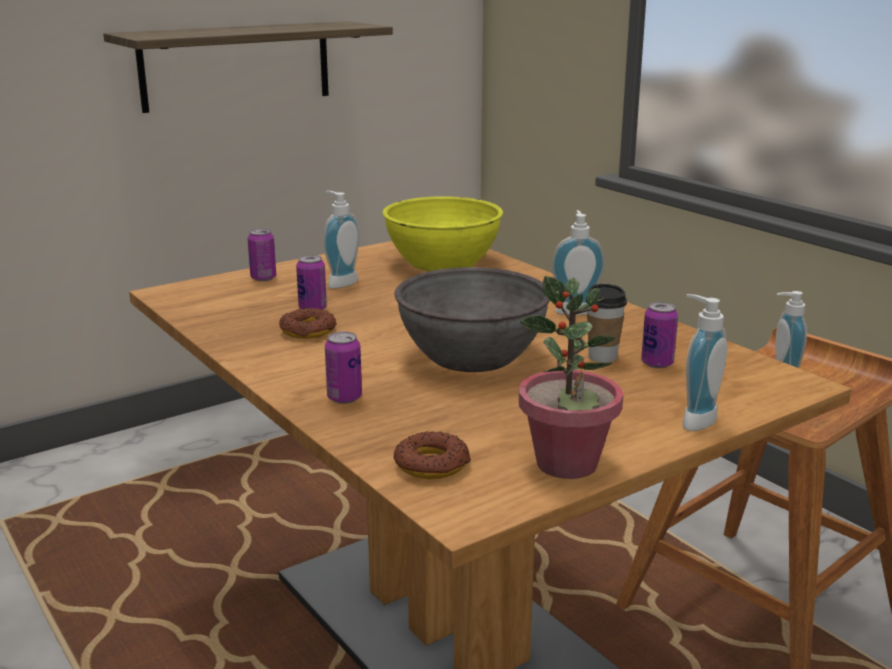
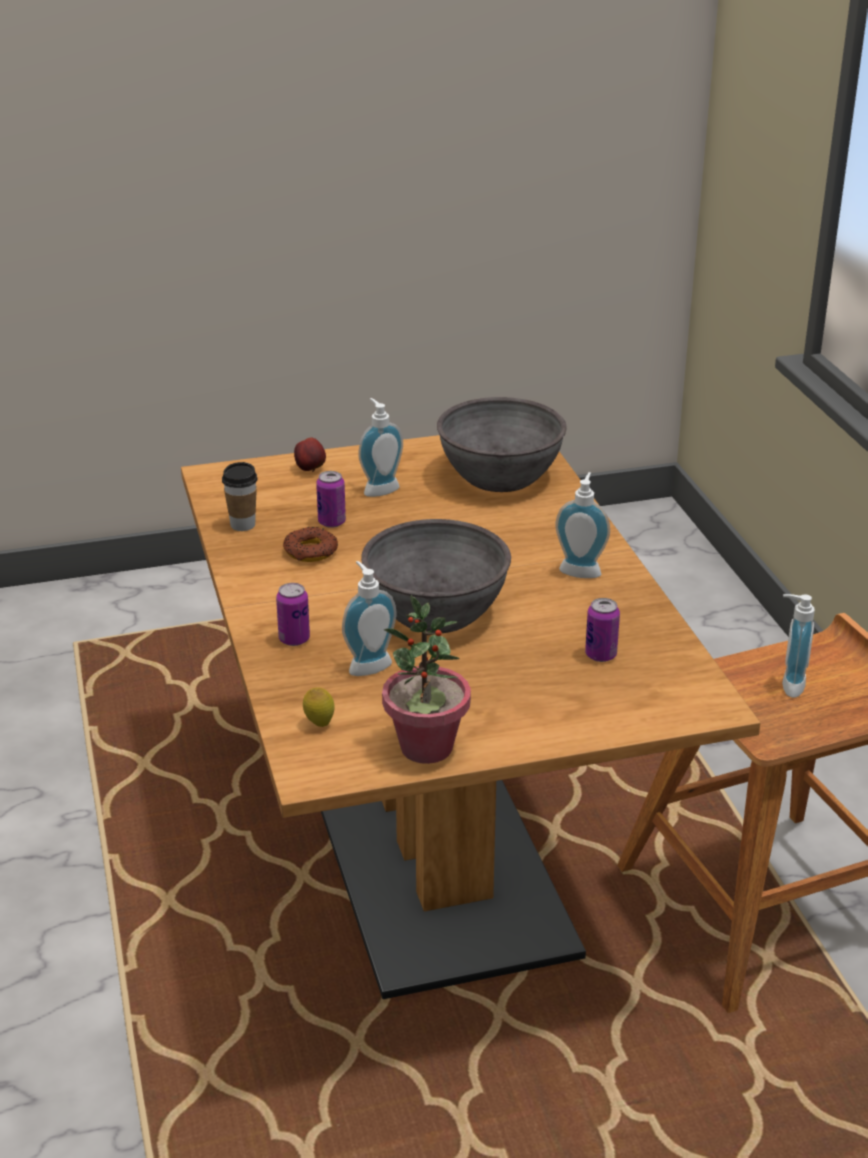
camera: 20 degrees right, 10 degrees up
shelf [103,21,393,113] -> none
can [248,228,276,281] -> apple [294,438,326,472]
yellow bowl [382,196,503,271] -> grey bowl [437,397,567,492]
donut [394,431,471,479] -> lemon [303,687,335,727]
cup [586,284,627,363] -> cup moved to [222,462,258,531]
soap dispenser [682,294,727,431] -> soap dispenser moved to [342,561,396,676]

